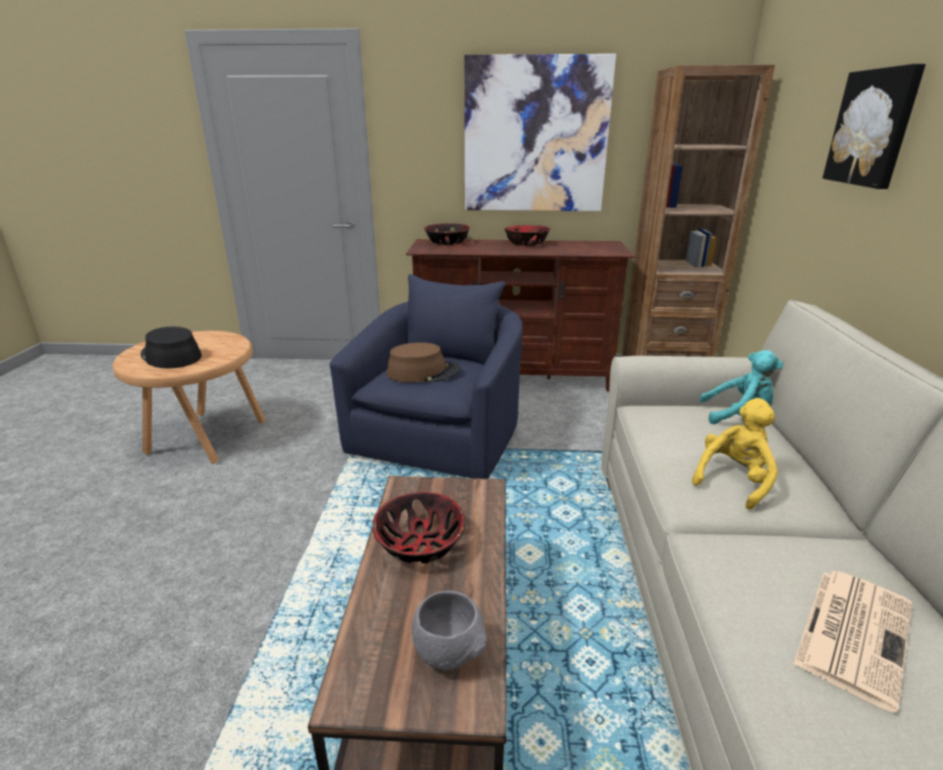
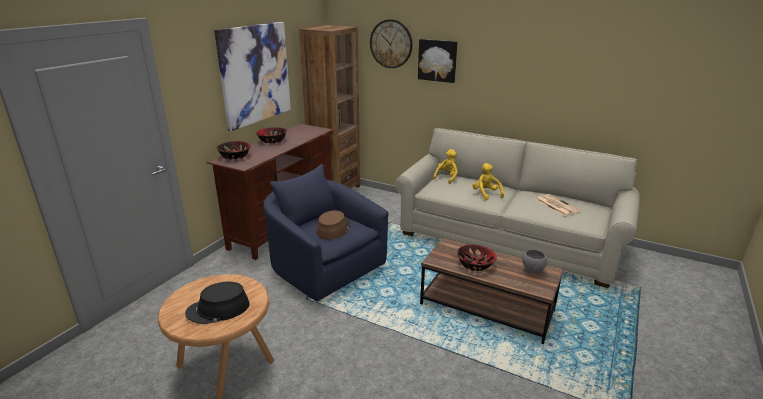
camera: 65 degrees left, 0 degrees up
turquoise plush toy [700,350,783,424] -> yellow plush toy [433,149,458,184]
none -> wall clock [370,19,412,68]

